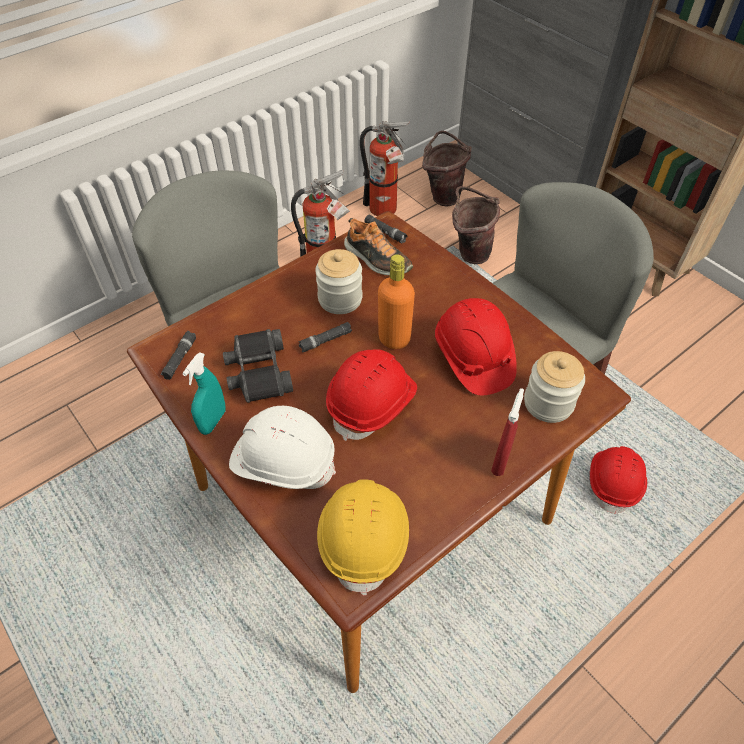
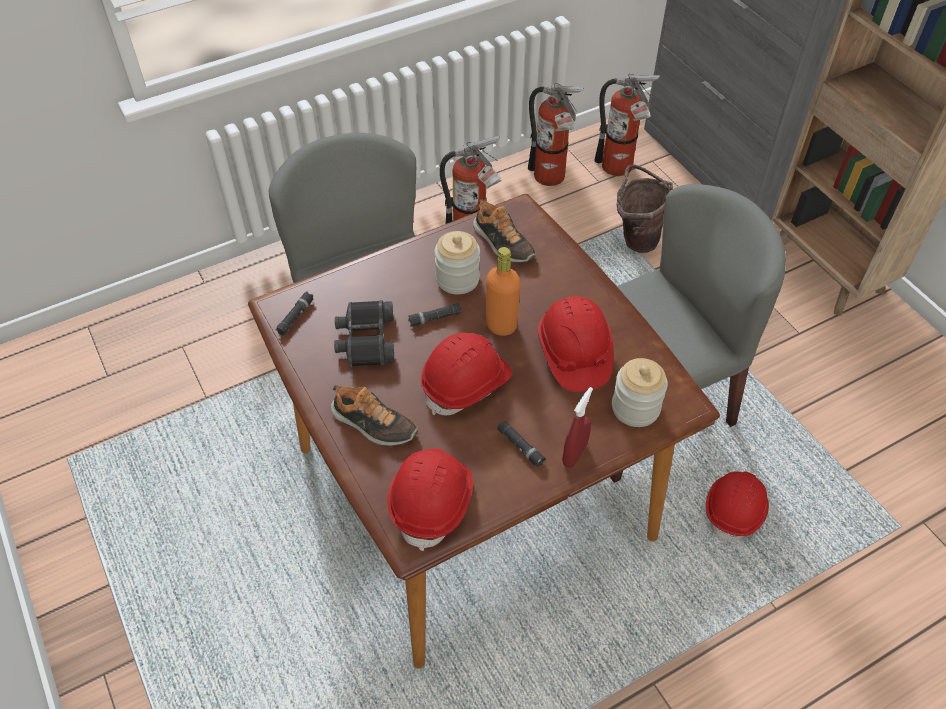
camera: 10 degrees right, 0 degrees up
turquoise spray bottle [182,353,226,435] -> none
white hard hat [229,406,336,489] -> shoe [331,385,418,446]
yellow hard hat [317,479,409,596] -> red hard hat [387,448,473,551]
black flashlight [365,215,408,243] -> black flashlight moved to [497,421,546,468]
brown bucket [422,131,472,206] -> fire extinguisher [594,74,660,176]

